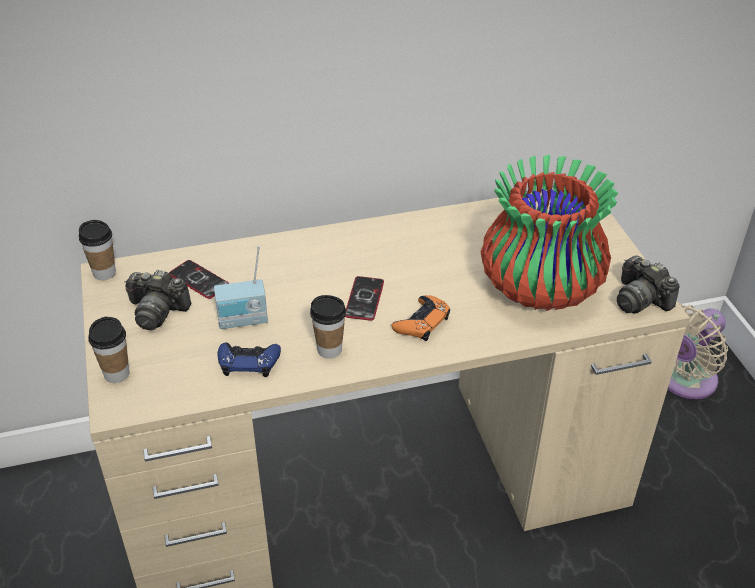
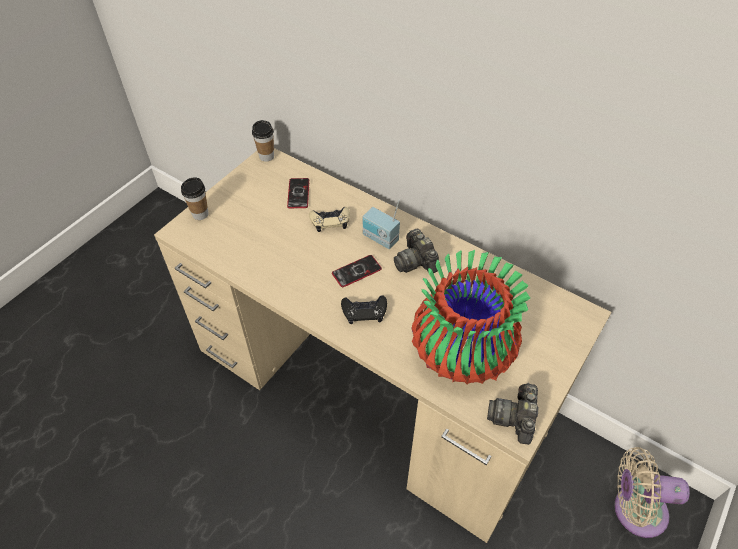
camera: 50 degrees right, 10 degrees up
camera [125,270,191,330] -> camera moved to [394,229,439,274]
radio [214,246,268,329] -> radio moved to [363,199,400,249]
blue game controller [218,342,281,377] -> none
cup [310,295,346,359] -> none
orange game controller [392,295,450,341] -> black game controller [341,295,387,324]
none -> beige game controller [309,207,350,232]

